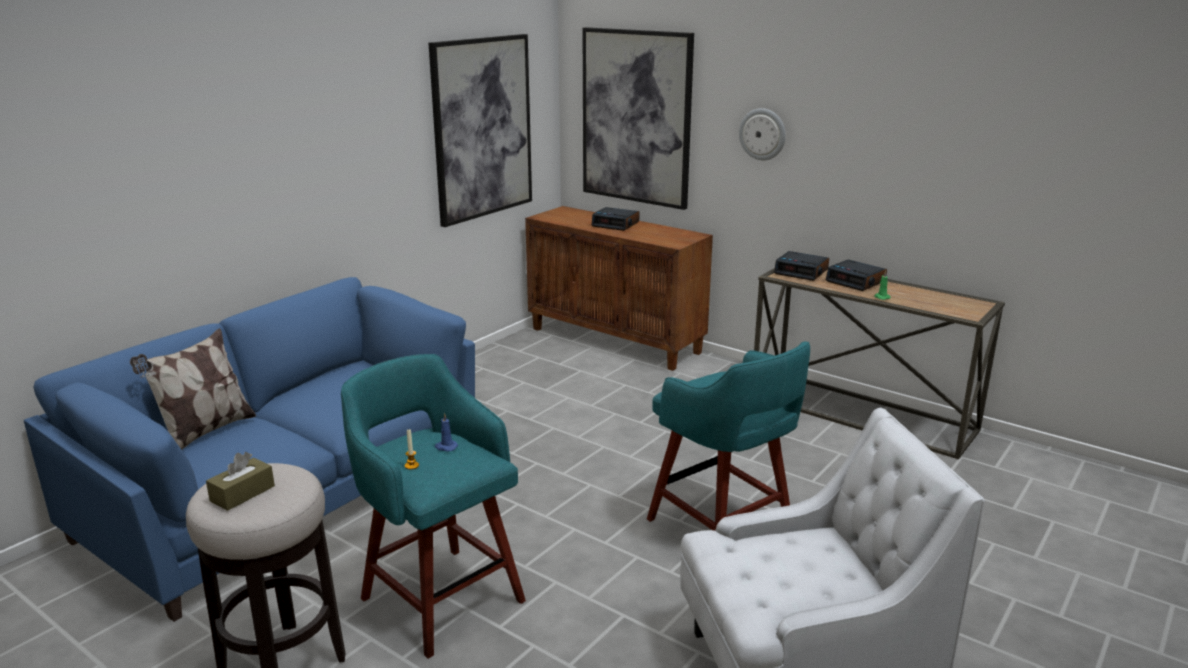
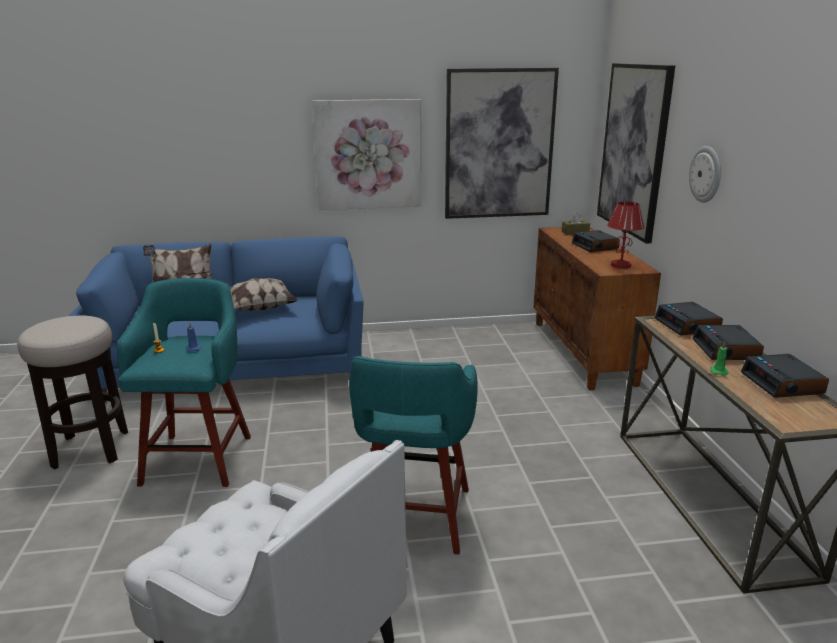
camera: 45 degrees right, 0 degrees up
brown tissue box [206,452,275,511] -> brown tissue box moved to [562,212,590,235]
none -> pillow [230,278,298,311]
none -> picture [312,99,422,210]
none -> red table lamp [607,201,644,269]
none -> alarm clock [741,354,829,398]

